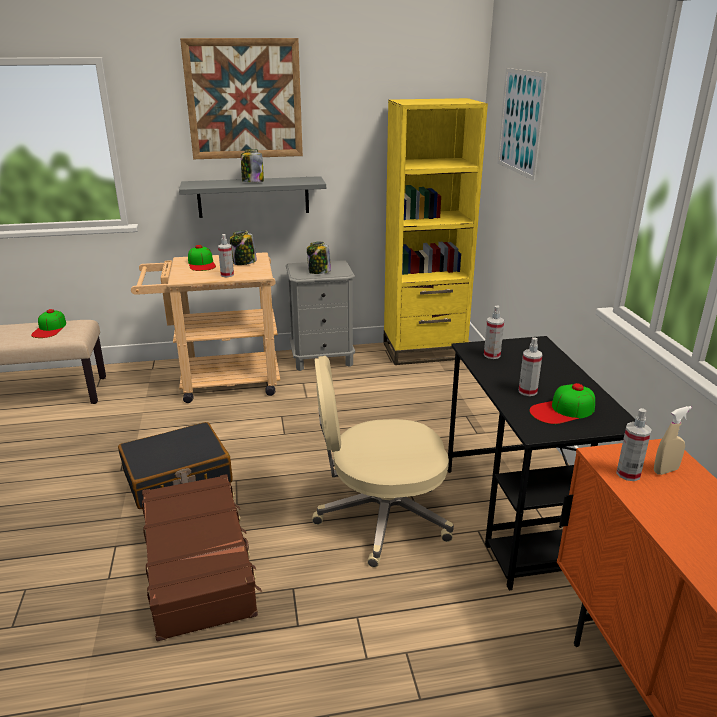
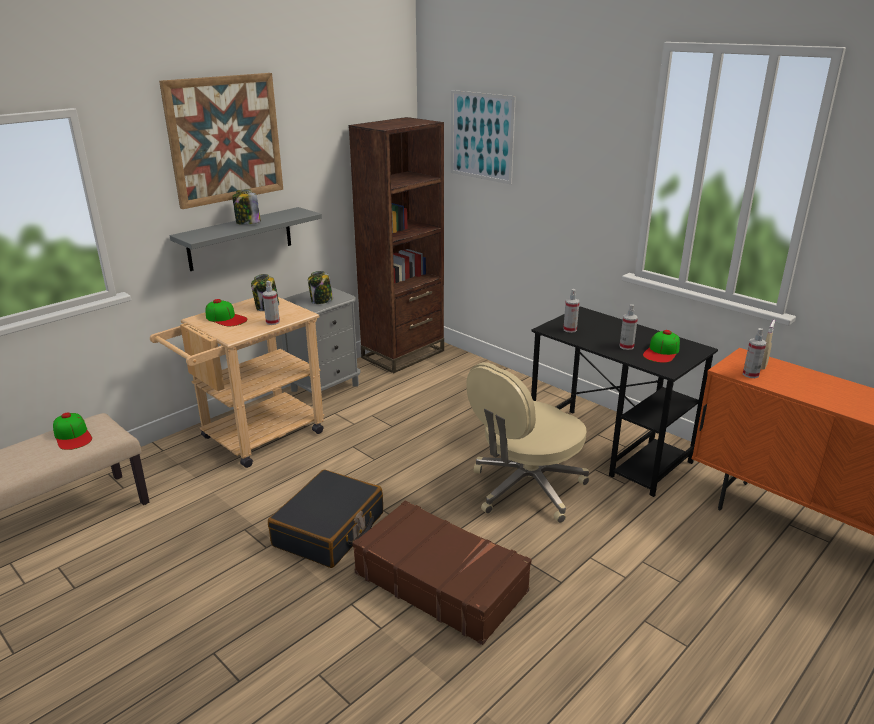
camera: 35 degrees left, 0 degrees up
yellow bookcase [383,98,488,365] -> brown bookcase [349,117,444,373]

